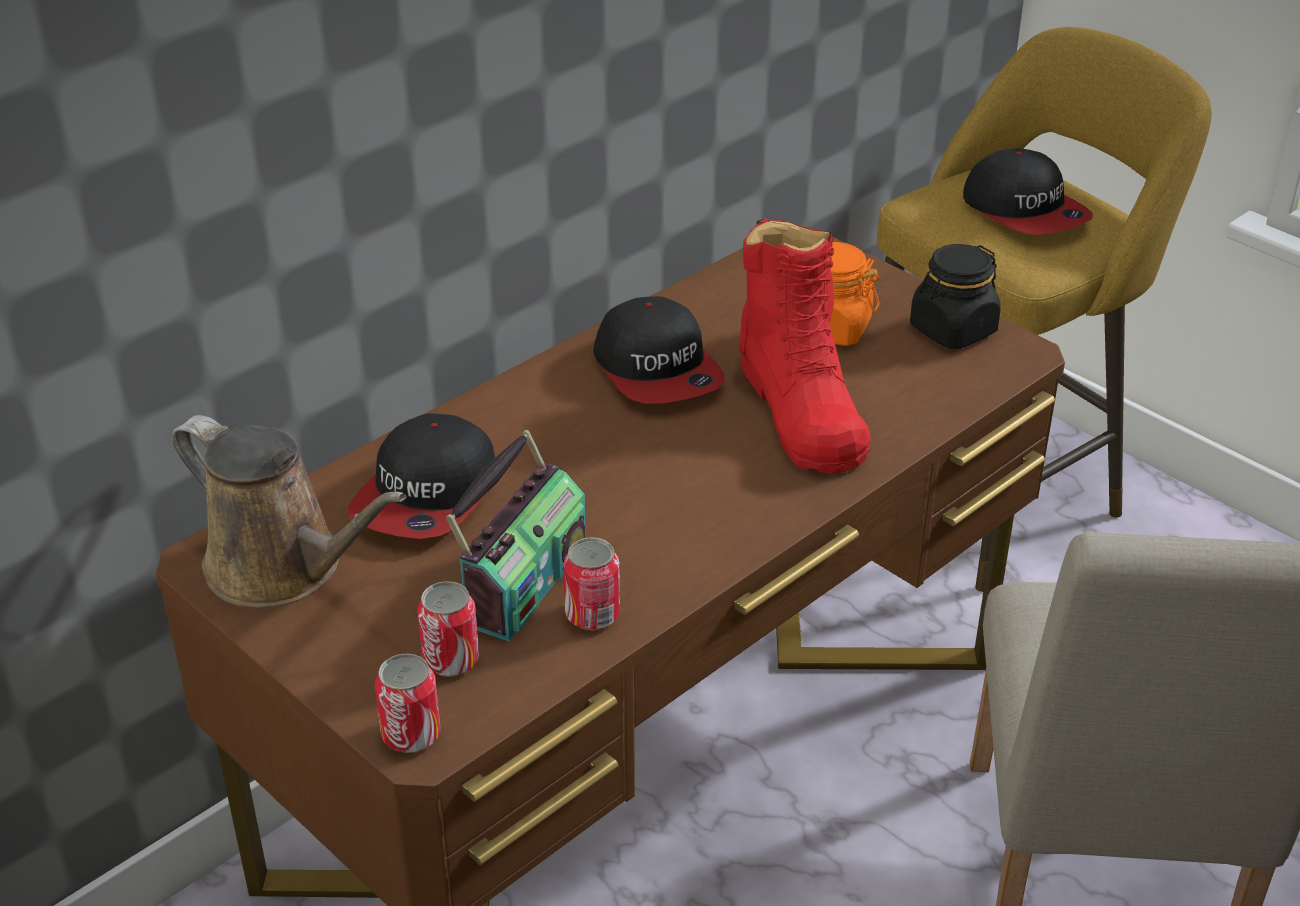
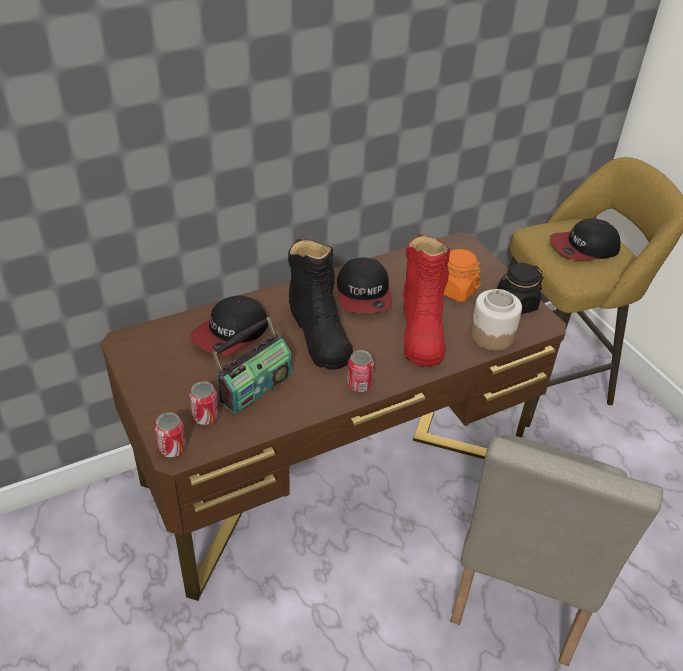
camera: 15 degrees right, 5 degrees up
brown watering can [172,415,407,608] -> none
can [563,537,620,630] -> can moved to [347,350,374,392]
cap [963,148,1093,235] -> cap turned 90 degrees clockwise [550,218,621,260]
none -> black boot [288,239,353,370]
none -> jar [470,289,522,351]

